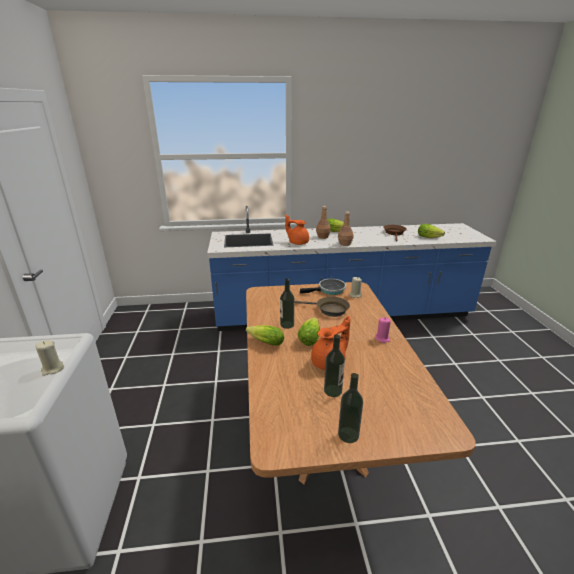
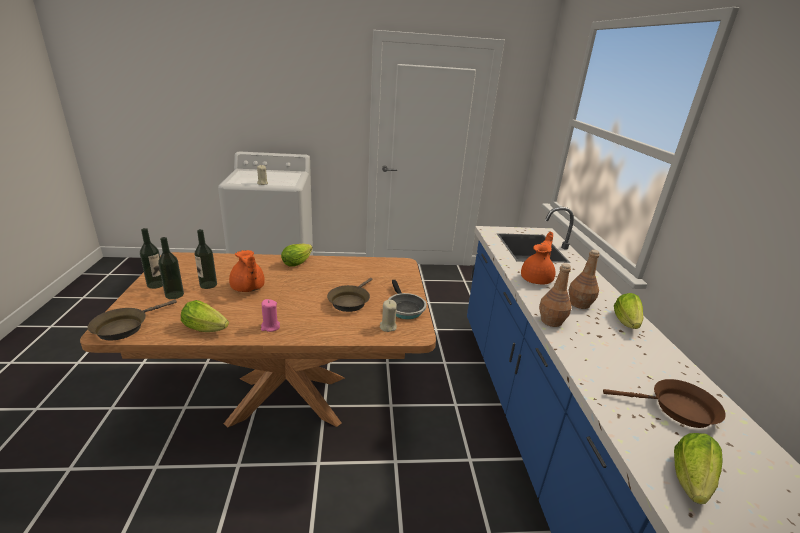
camera: 90 degrees right, 0 degrees up
bottle [280,278,294,329] -> bottle moved to [158,237,184,299]
lettuce [298,317,320,346] -> lettuce moved to [181,300,229,332]
none -> brown frying pan [88,300,177,340]

